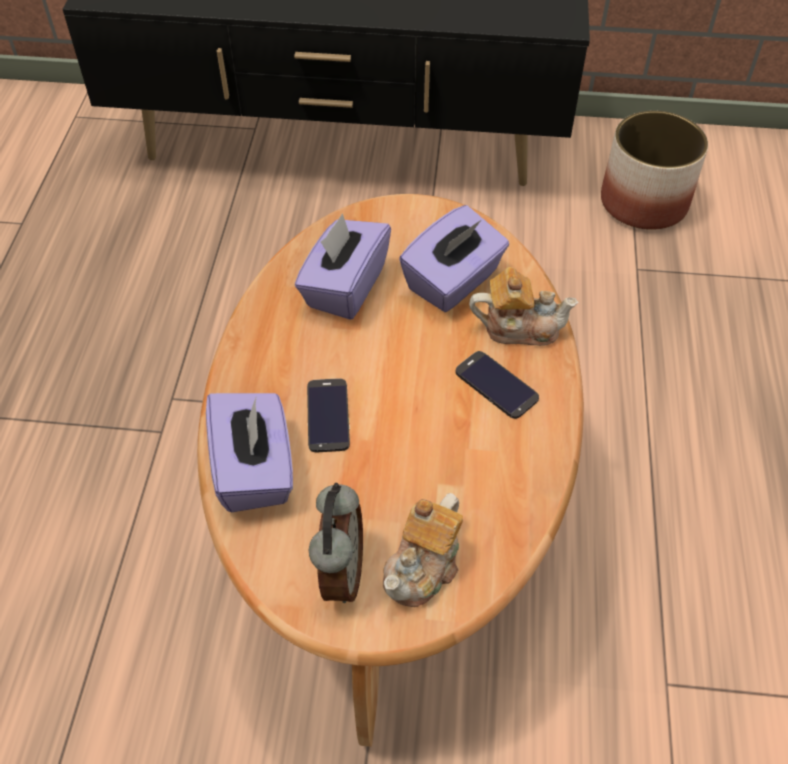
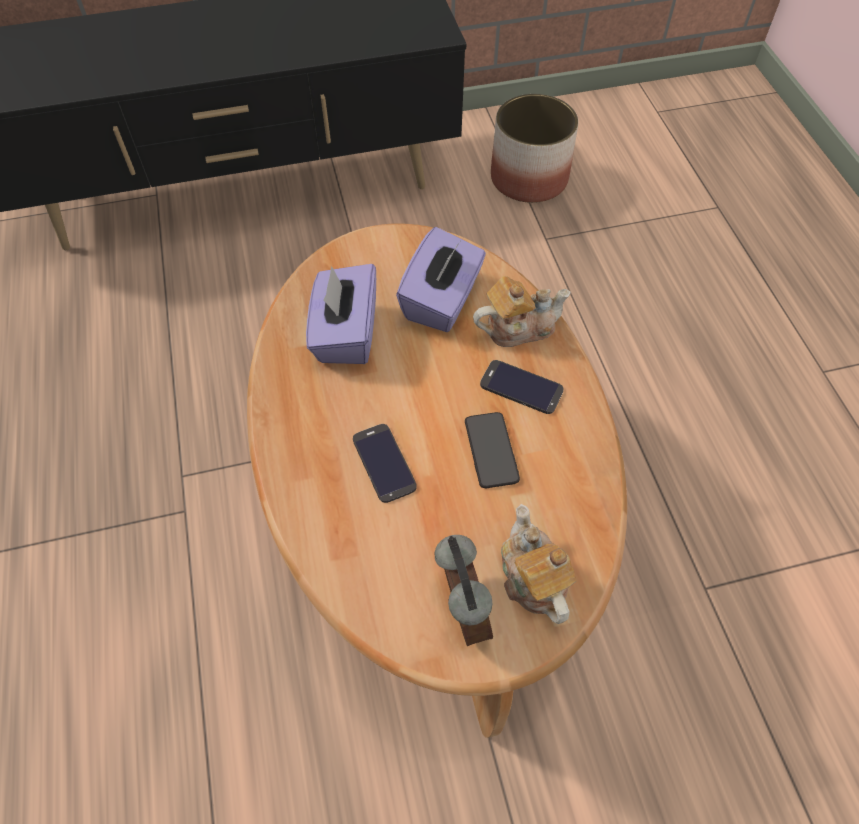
camera: 20 degrees left, 5 degrees up
purple tissue box [206,393,293,512] -> none
teapot [383,493,463,607] -> teapot turned 150 degrees clockwise [501,504,577,624]
none -> phone [465,412,520,488]

